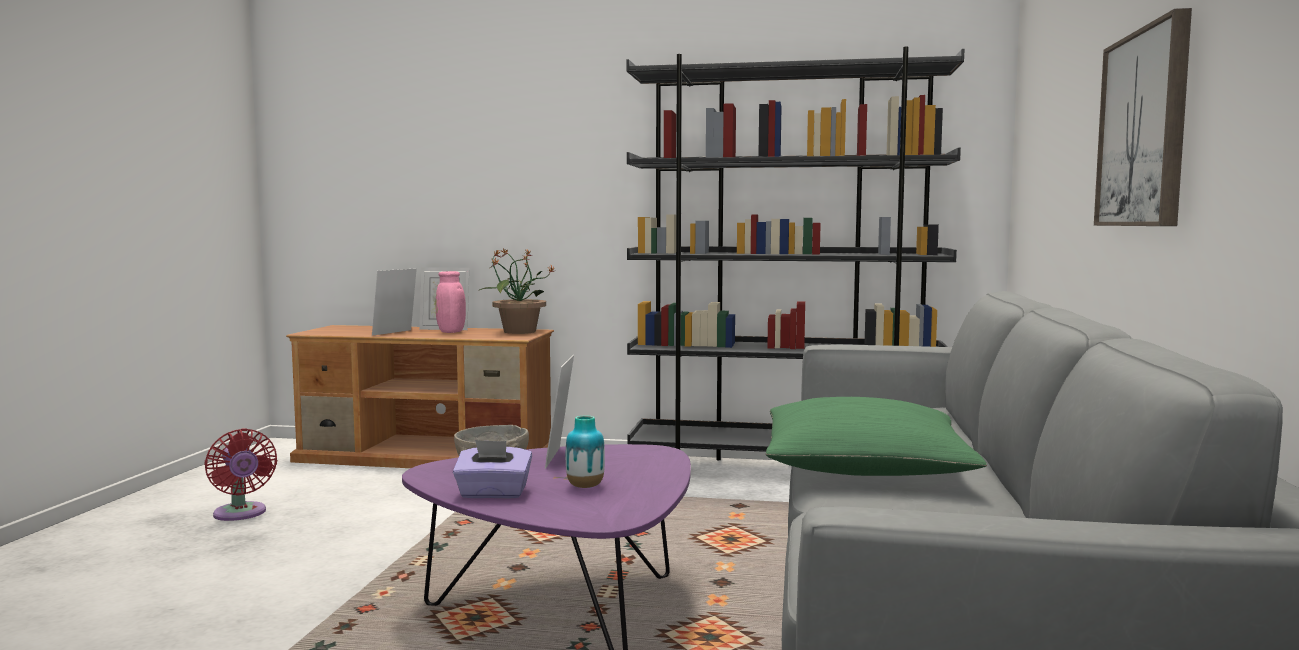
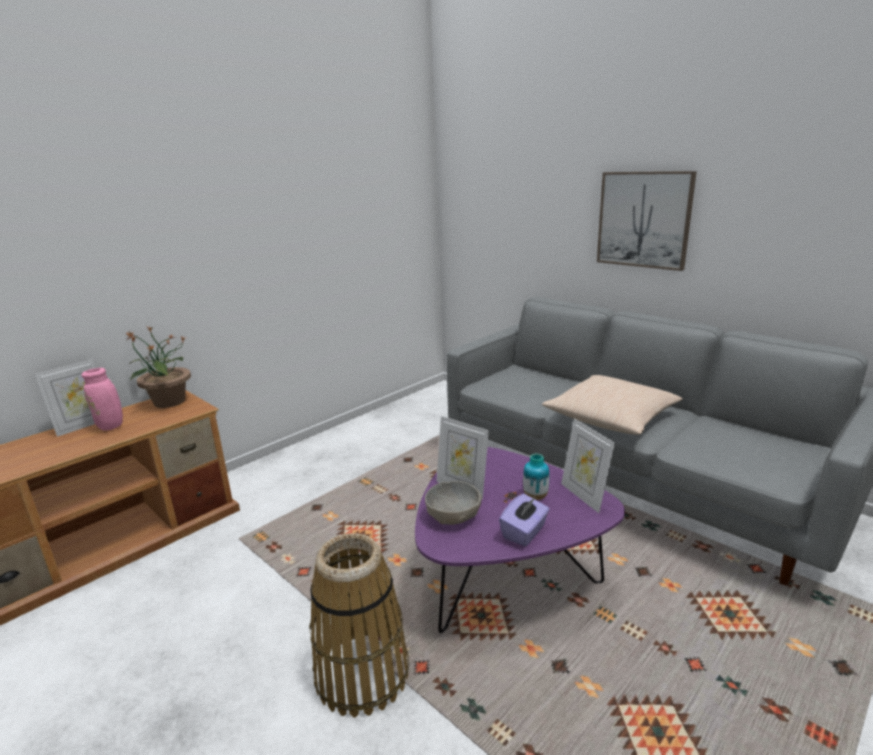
camera: 55 degrees left, 15 degrees up
red fan [204,428,277,521] -> none
picture frame [372,268,417,336] -> picture frame moved to [561,419,615,513]
black bookcase [626,46,965,460] -> none
green pillow [766,397,987,476] -> beige pillow [542,375,683,435]
none -> basket [309,533,409,717]

